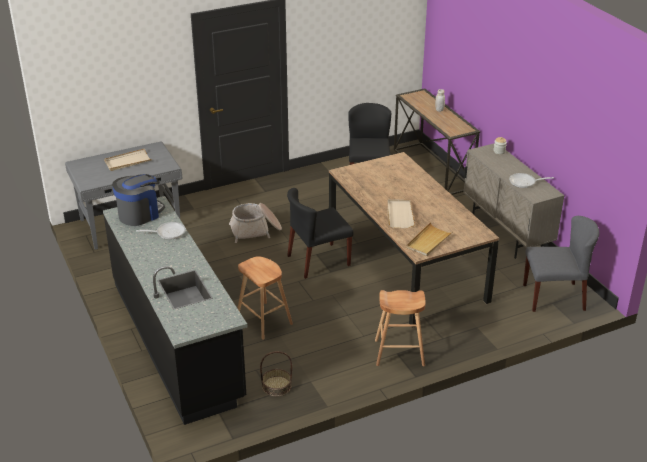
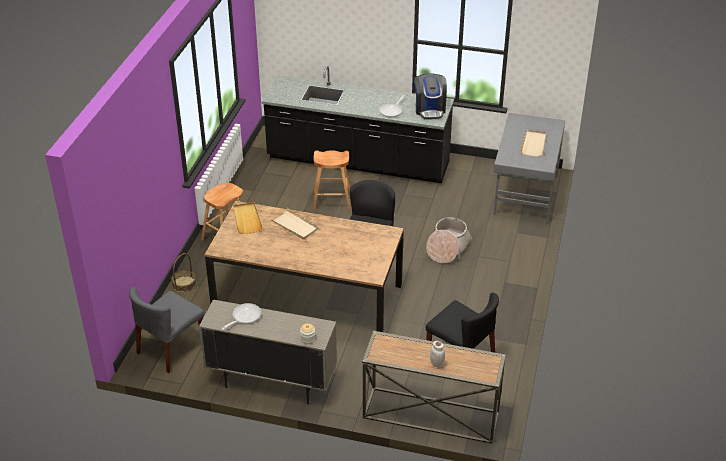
camera: 130 degrees right, 5 degrees up
basket [260,351,292,396] -> basket moved to [171,253,196,292]

